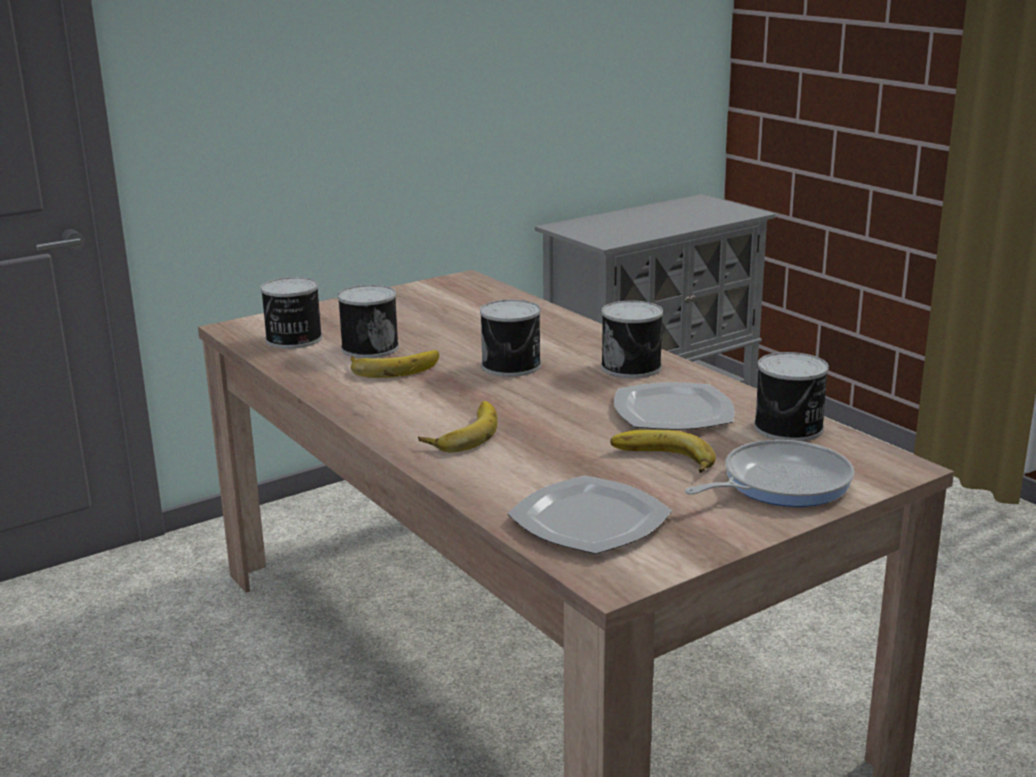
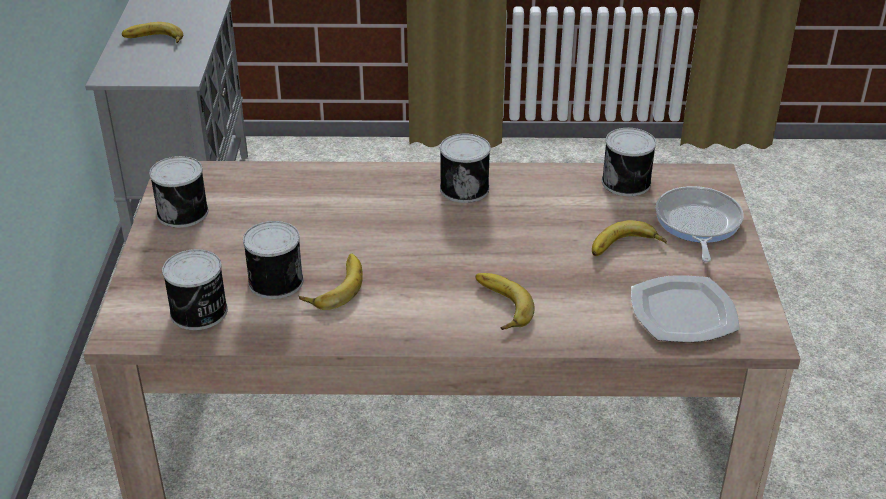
camera: 55 degrees left, 15 degrees up
can [480,299,541,377] -> can moved to [149,156,209,228]
plate [614,382,734,430] -> none
none -> banana [122,22,183,43]

